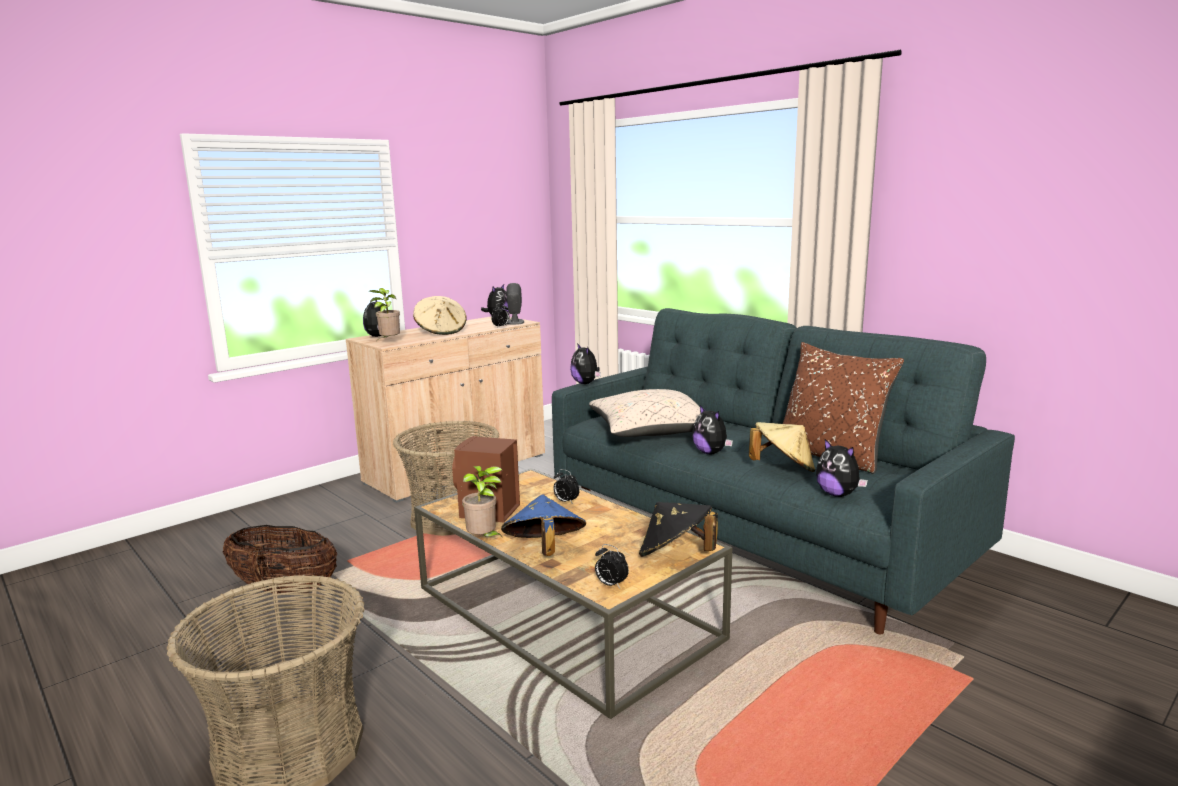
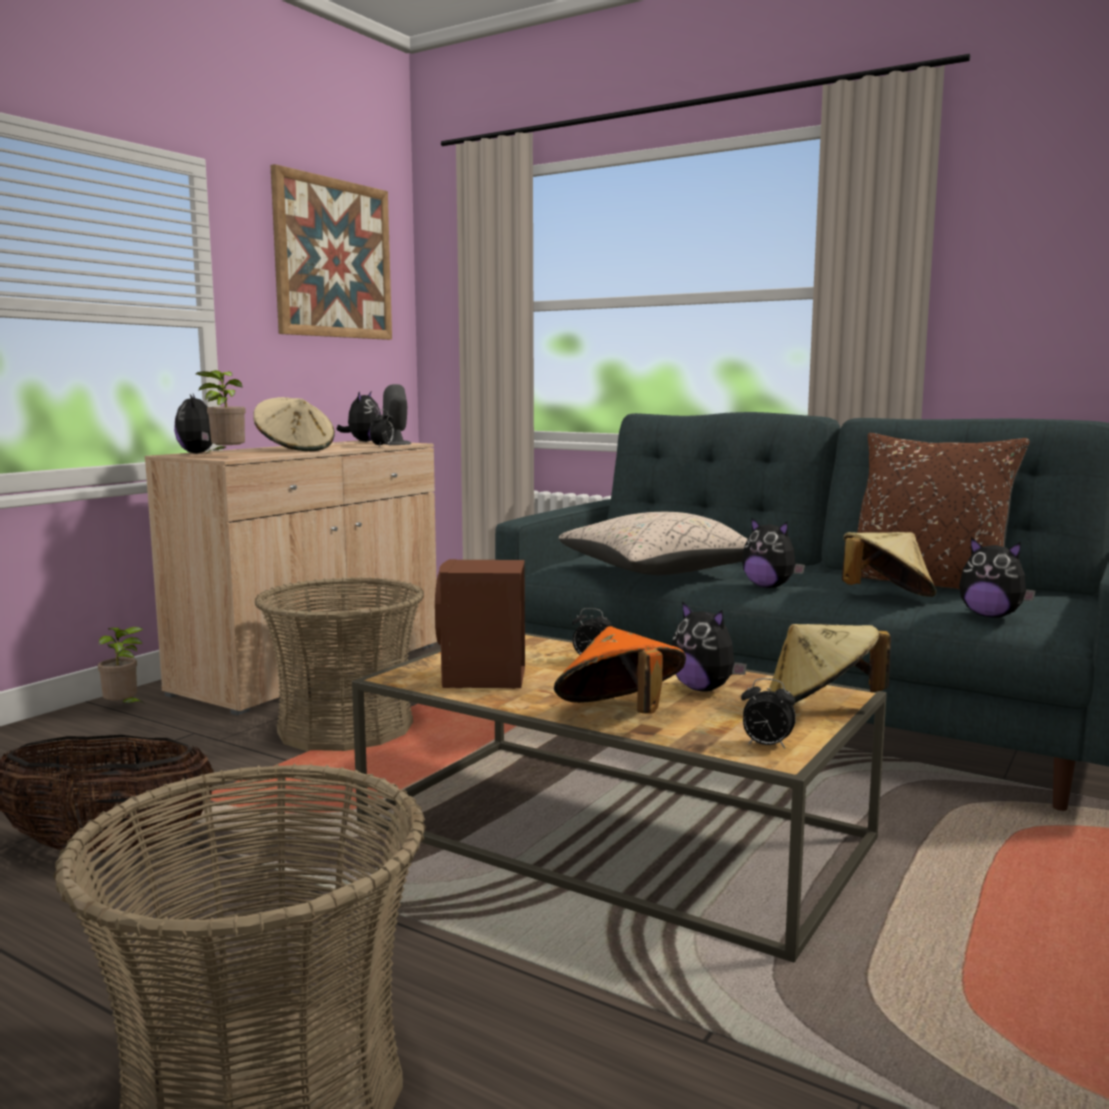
camera: 15 degrees left, 5 degrees down
potted plant [462,466,504,539] -> potted plant moved to [98,627,145,704]
blue hat [501,495,586,556] -> orange hat [554,626,686,714]
plush toy [570,343,601,384] -> plush toy moved to [672,601,747,691]
black hat [639,502,718,557] -> beige hat [768,624,891,703]
none -> picture [270,164,392,340]

